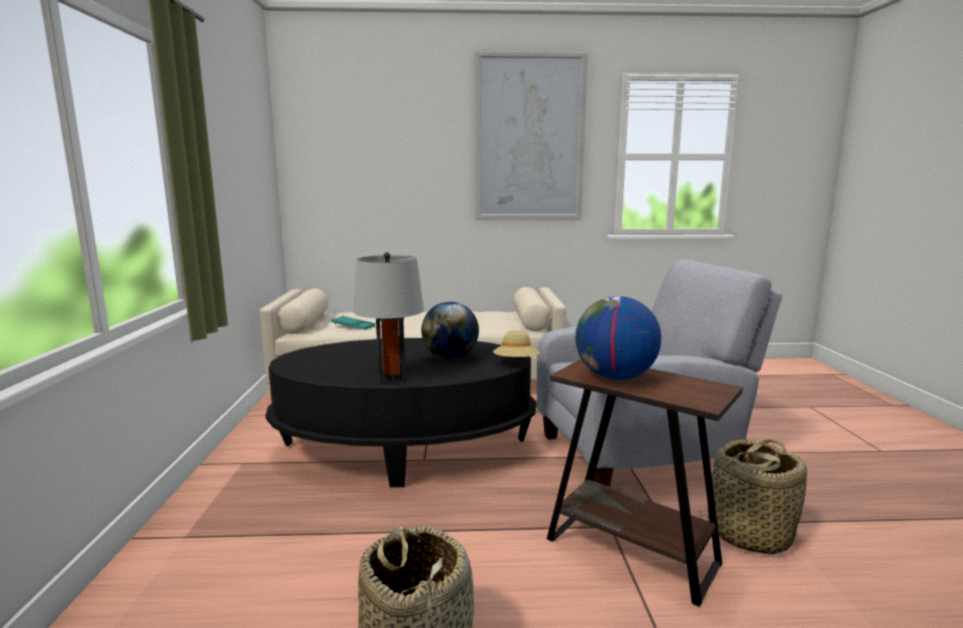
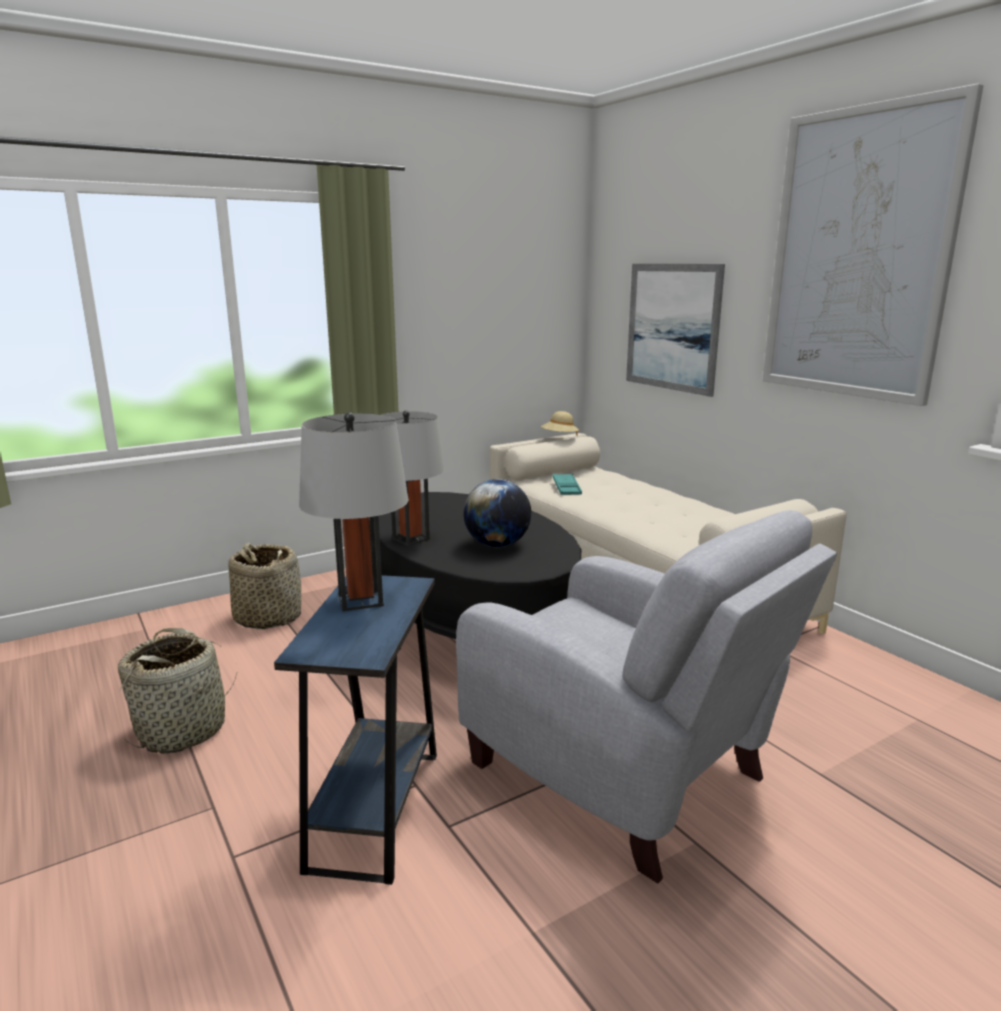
camera: 60 degrees right, 5 degrees up
beige hat [493,330,540,357] -> beige hat moved to [541,411,579,436]
brown side table [547,359,743,607] -> blue side table [274,575,437,885]
globe [575,296,661,380] -> grey table lamp [299,412,409,611]
basket [699,440,807,555] -> basket moved to [228,543,301,629]
none -> picture [626,264,725,397]

